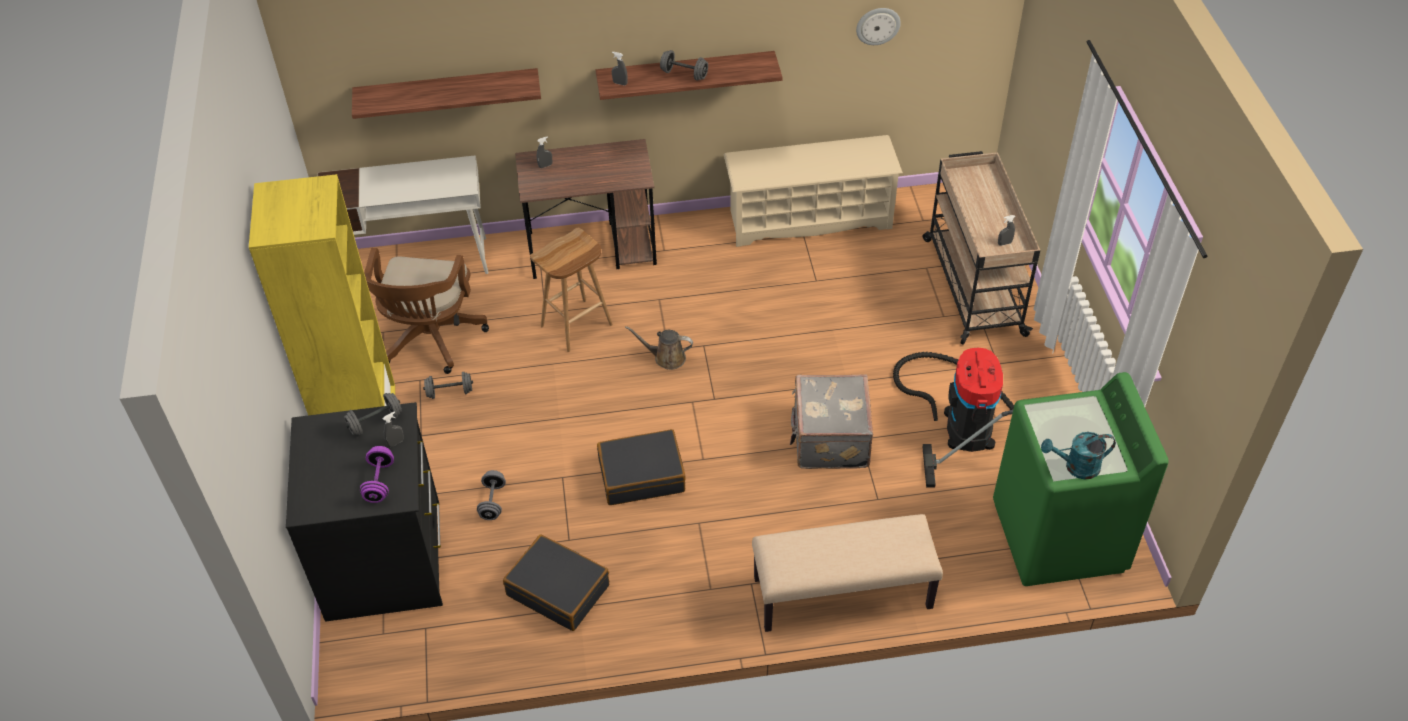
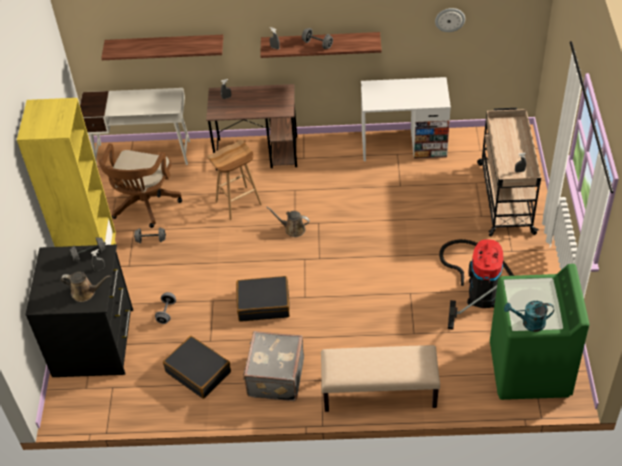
camera: 10 degrees right, 0 degrees up
purple dumbbell [360,446,394,503] -> brown watering can [61,272,110,302]
beige shoe rack [724,135,903,247] -> white desk [361,77,451,161]
grey suitcase [790,374,873,469] -> grey suitcase moved to [243,331,304,401]

